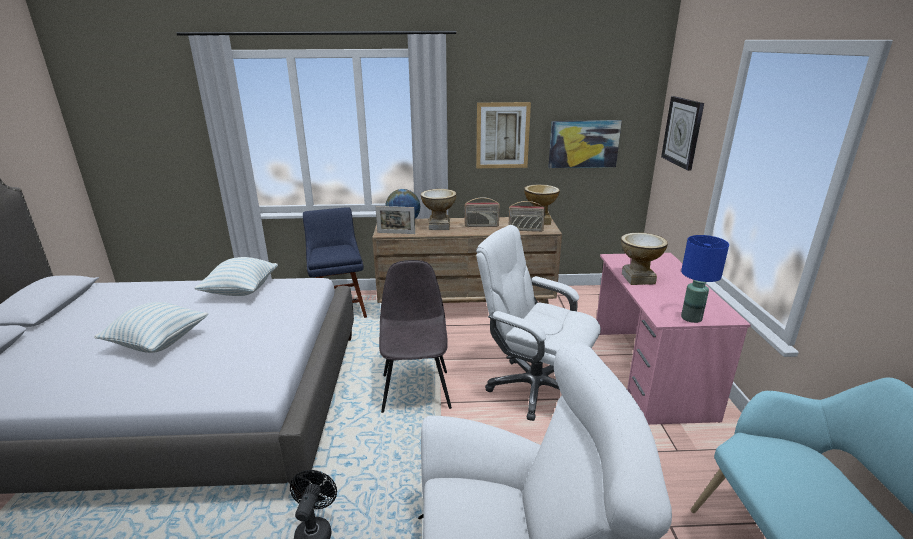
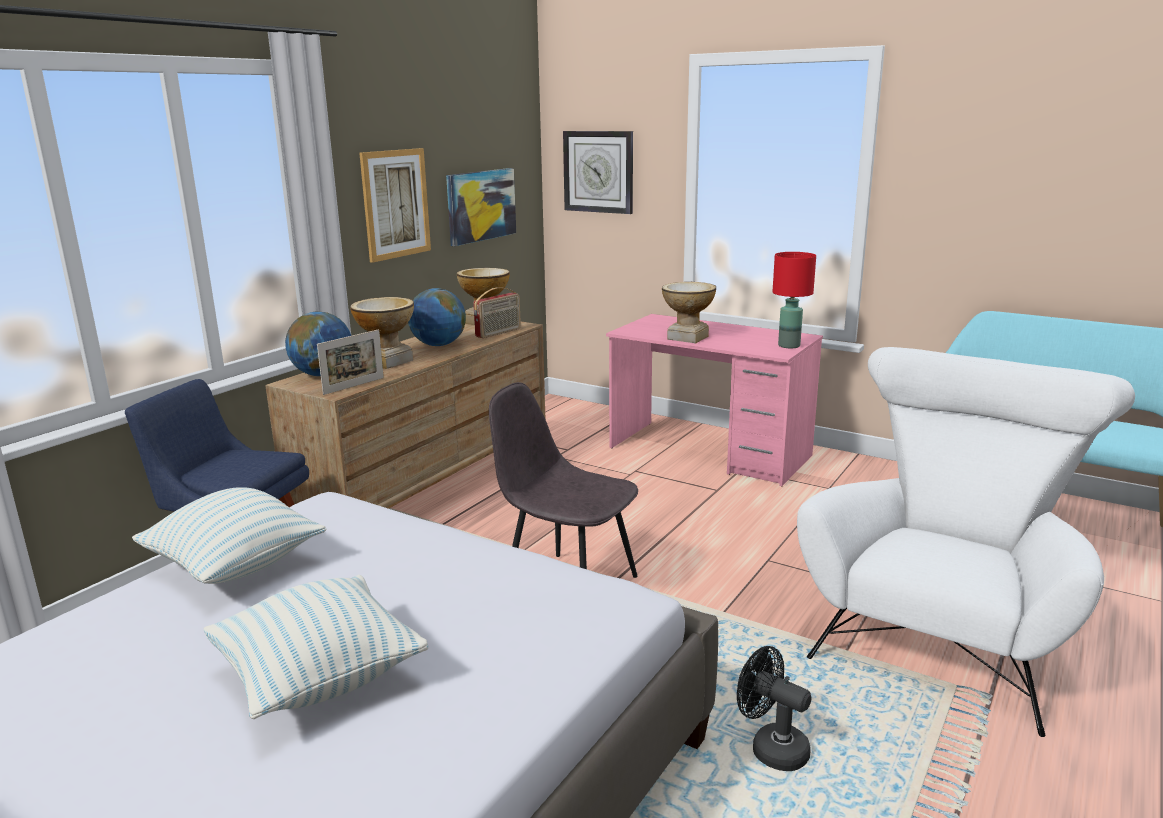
camera: 55 degrees left, 5 degrees down
radio [464,197,500,227] -> globe [408,288,466,346]
white office chair [476,225,601,421] -> none
blue table lamp [681,235,729,323] -> red table lamp [773,252,816,348]

